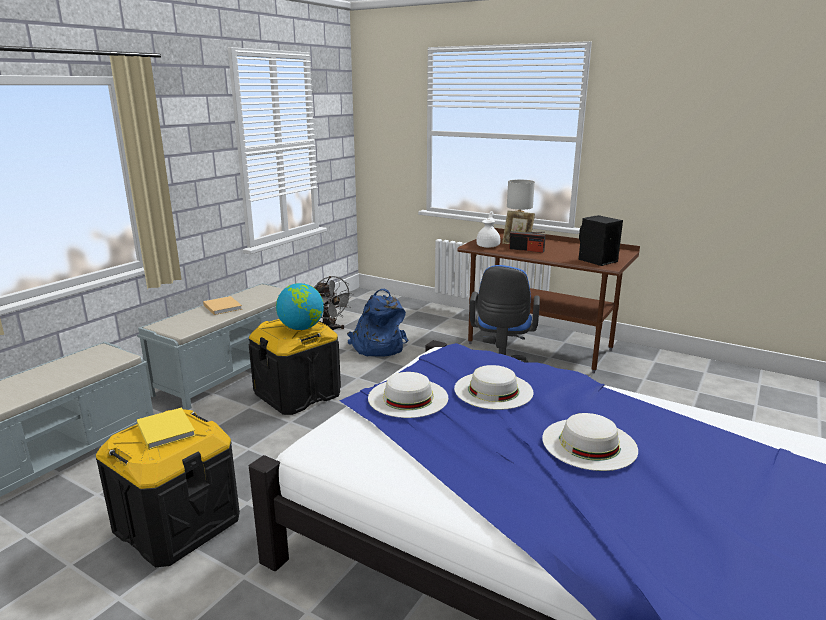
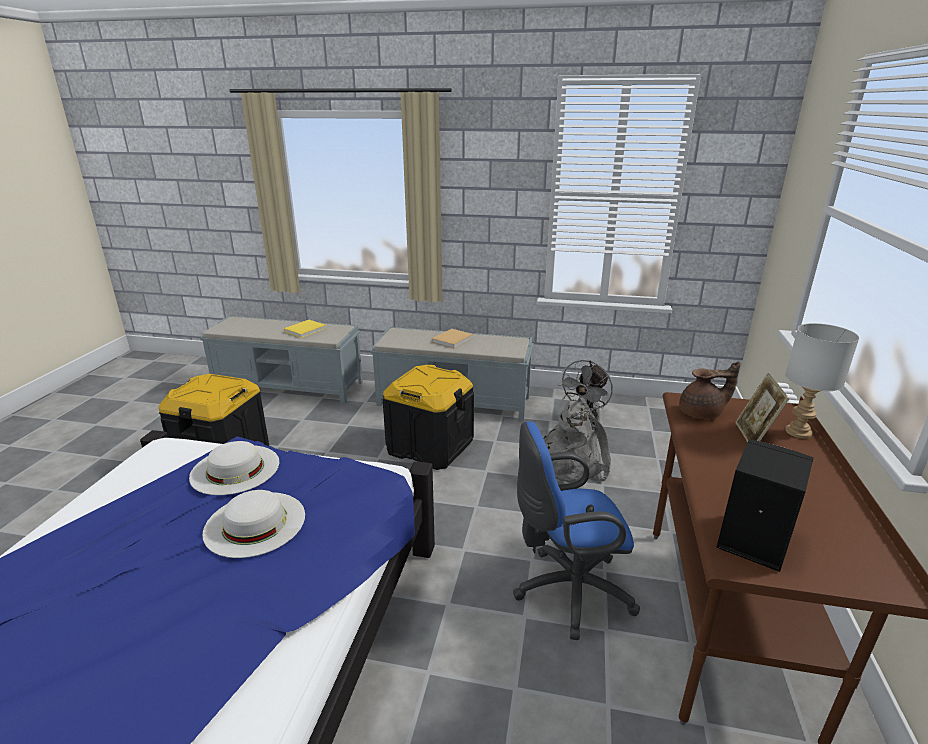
camera: 70 degrees right, 5 degrees up
yellow book [137,408,196,450] -> yellow book moved to [284,320,327,338]
globe [276,283,324,330] -> none
blue backpack [347,288,408,357] -> grey backpack [543,398,611,483]
white teapot [476,211,500,248] -> brown teapot [679,361,740,419]
radio [509,231,545,253] -> none
white hat [542,413,638,471] -> none

